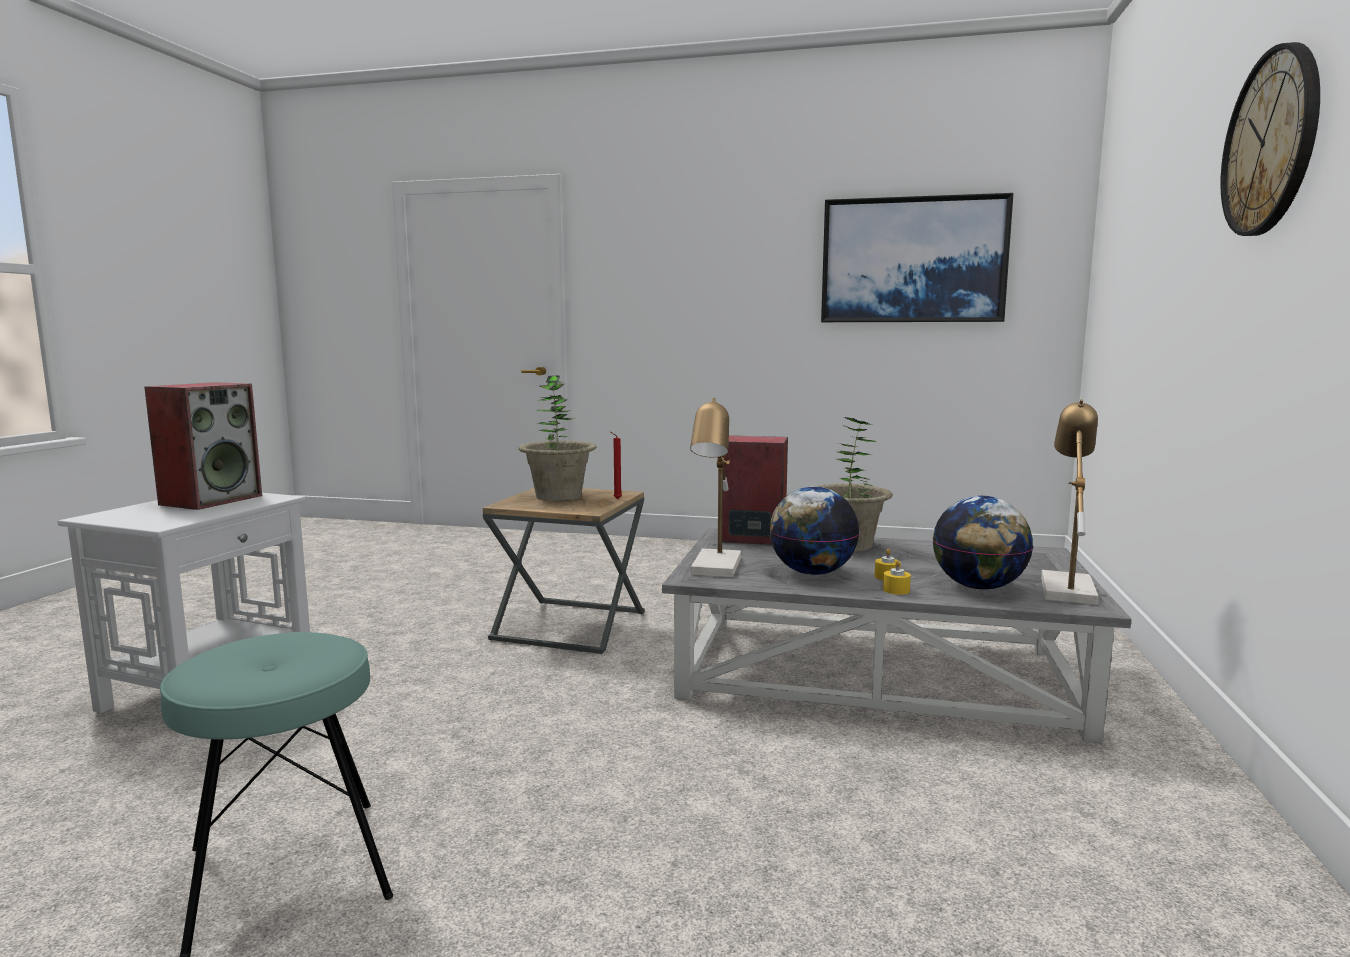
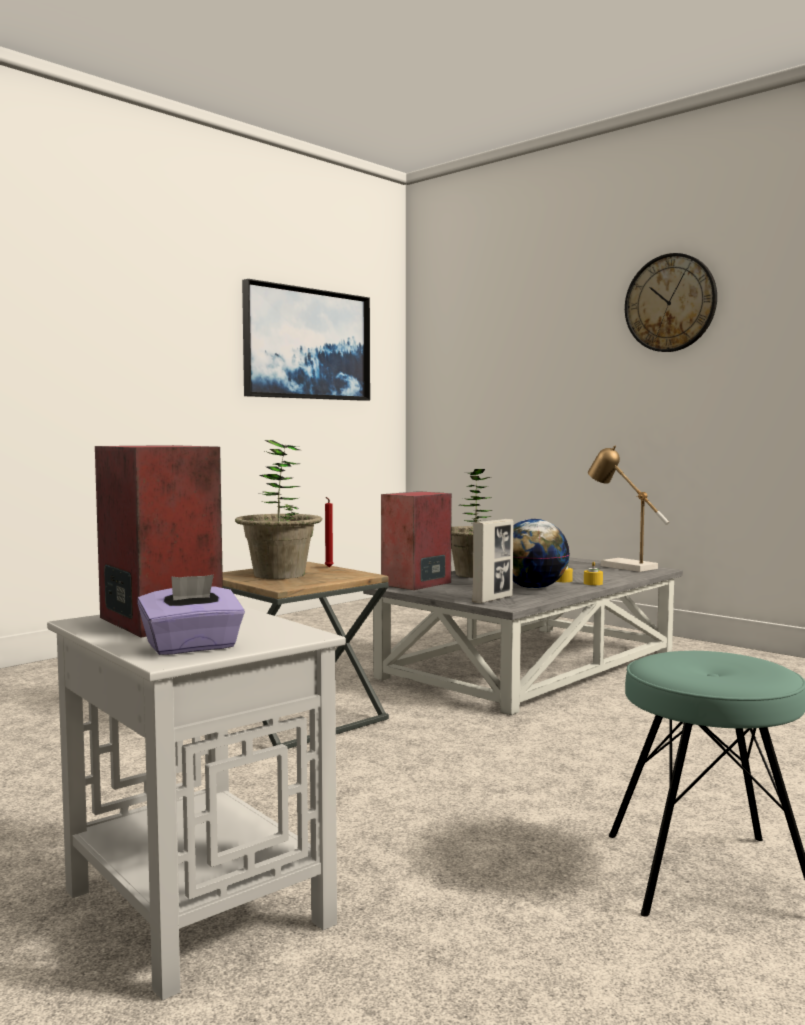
camera: 60 degrees left, 5 degrees down
table lamp [690,397,741,577] -> picture frame [472,519,513,603]
globe [933,496,1033,590] -> none
none -> purple tissue box [137,575,245,655]

